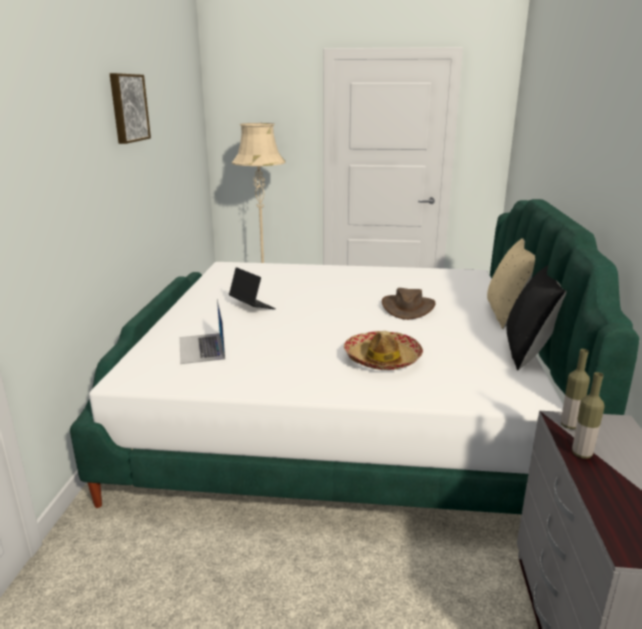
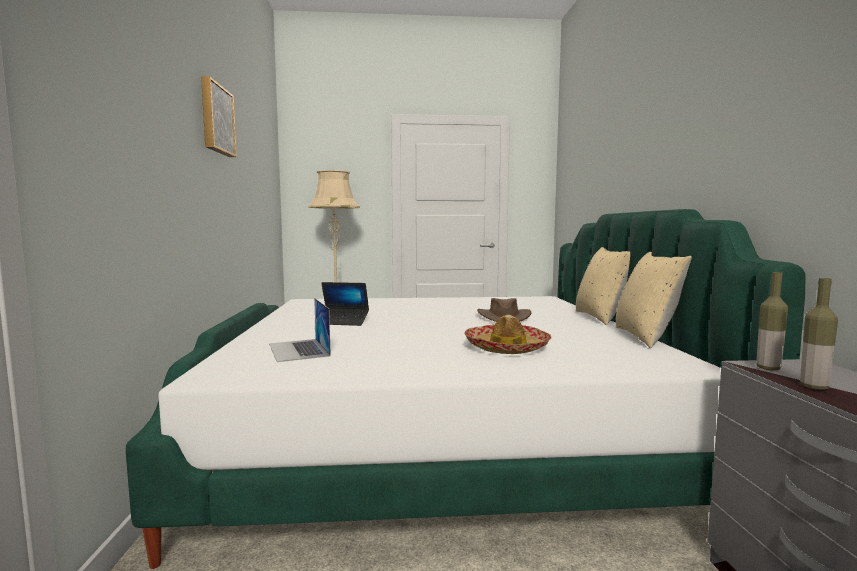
camera: 10 degrees left, 15 degrees down
laptop [229,267,276,309] -> laptop turned 150 degrees clockwise [321,282,369,326]
black pillow [506,265,566,370] -> beige pillow [616,252,692,348]

